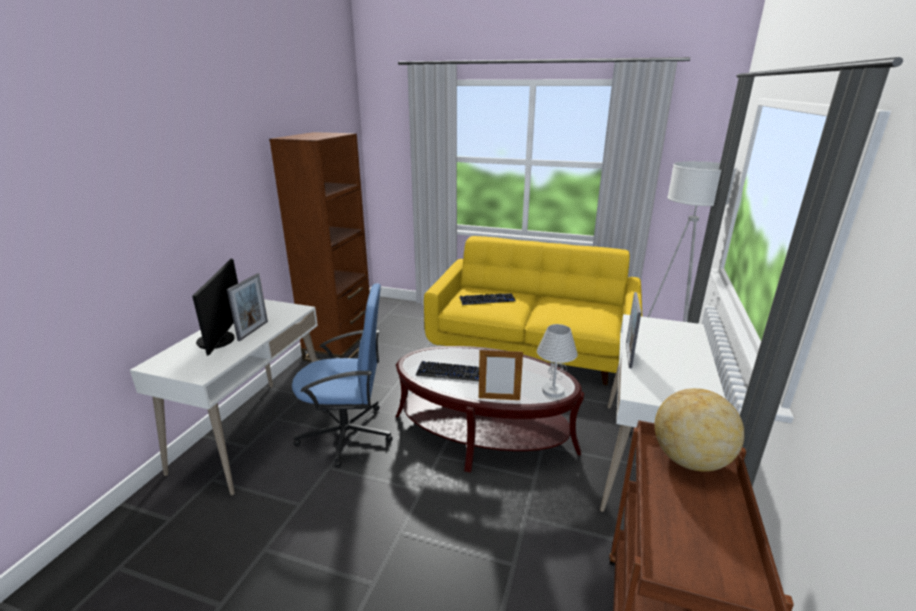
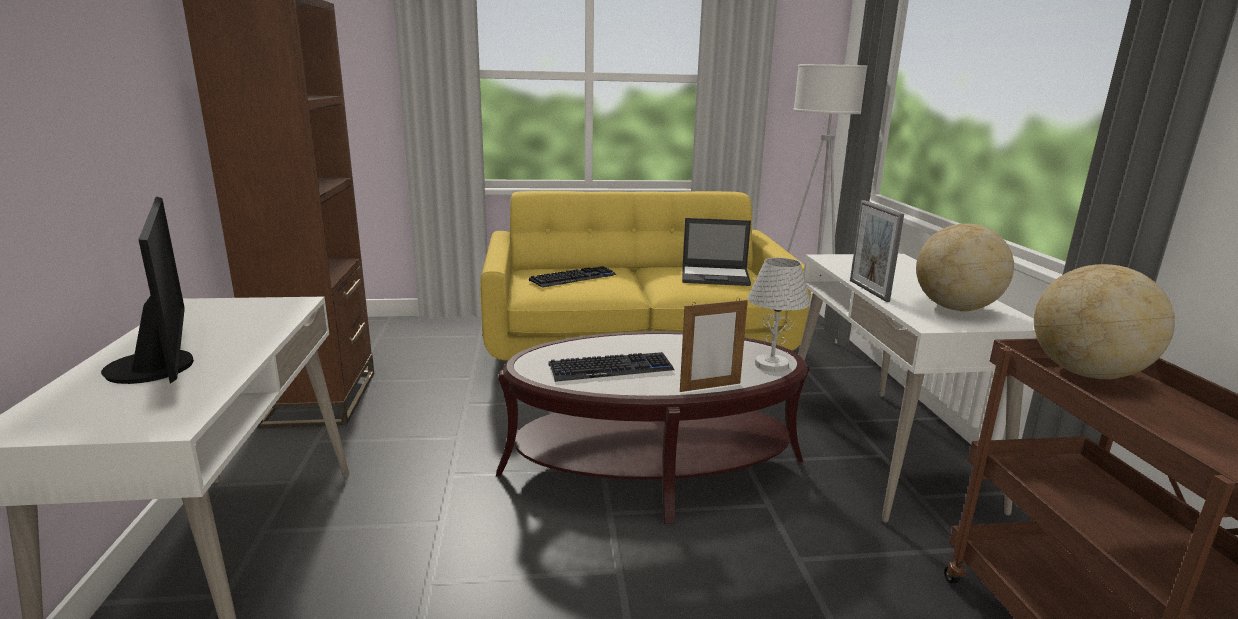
camera: 25 degrees left, 5 degrees down
picture frame [227,273,268,341] -> none
blue office chair [292,283,393,468] -> none
none -> laptop [682,218,751,286]
none -> globe [916,224,1014,311]

